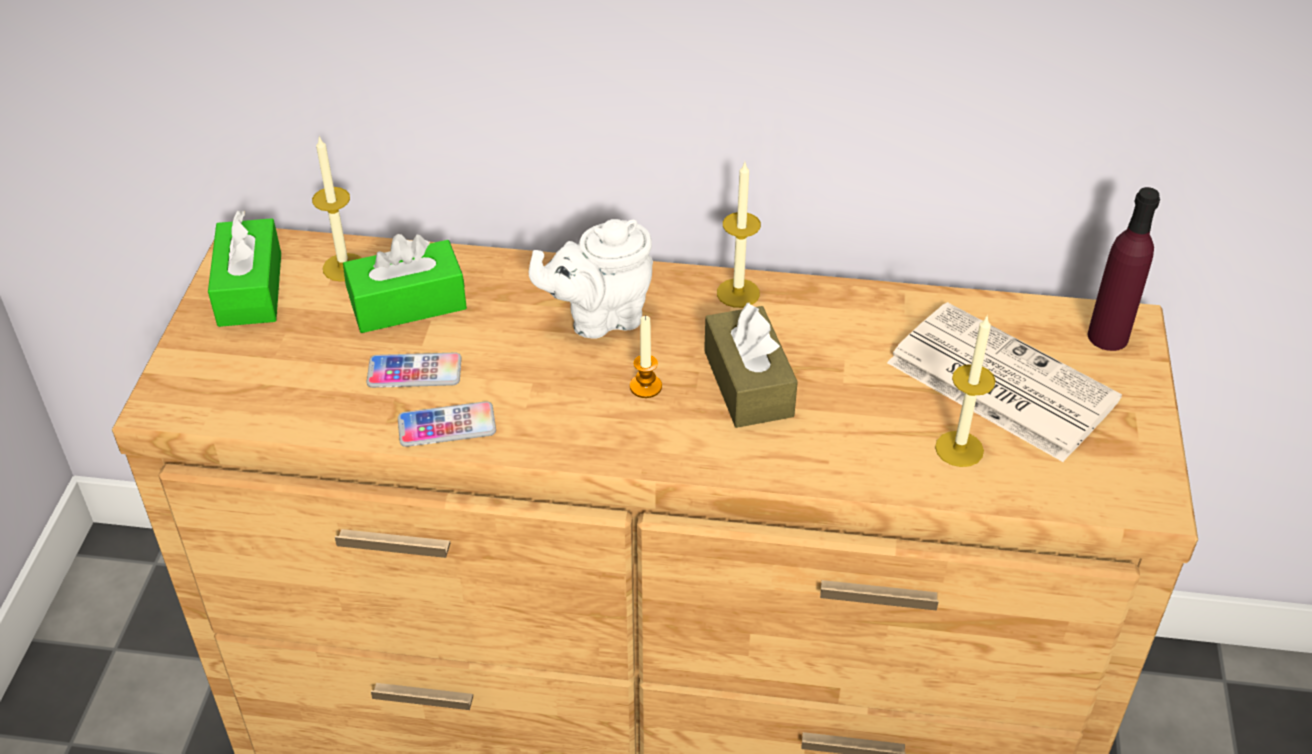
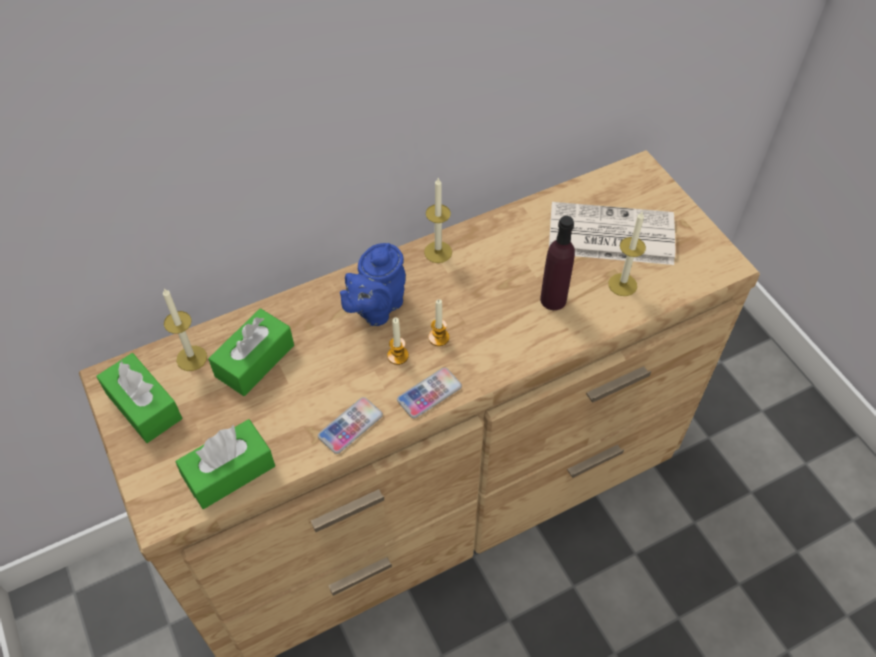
camera: 35 degrees left, 10 degrees up
phone [367,353,462,388] -> phone moved to [397,368,462,418]
white teapot [529,219,653,339] -> blue teapot [340,243,406,326]
brown tissue box [704,302,798,428] -> none
purple bottle [1088,187,1160,351] -> purple bottle moved to [540,216,575,310]
none -> green tissue box [176,419,275,509]
none -> candle [387,317,409,365]

